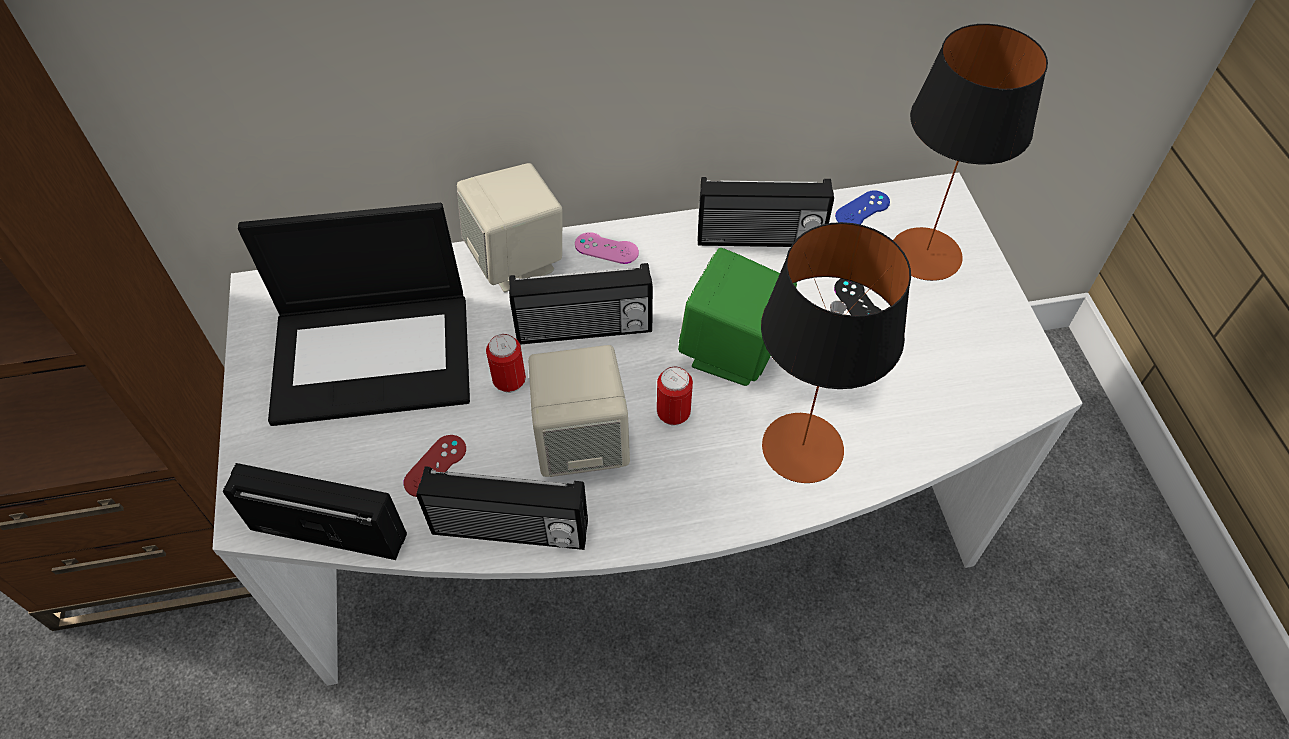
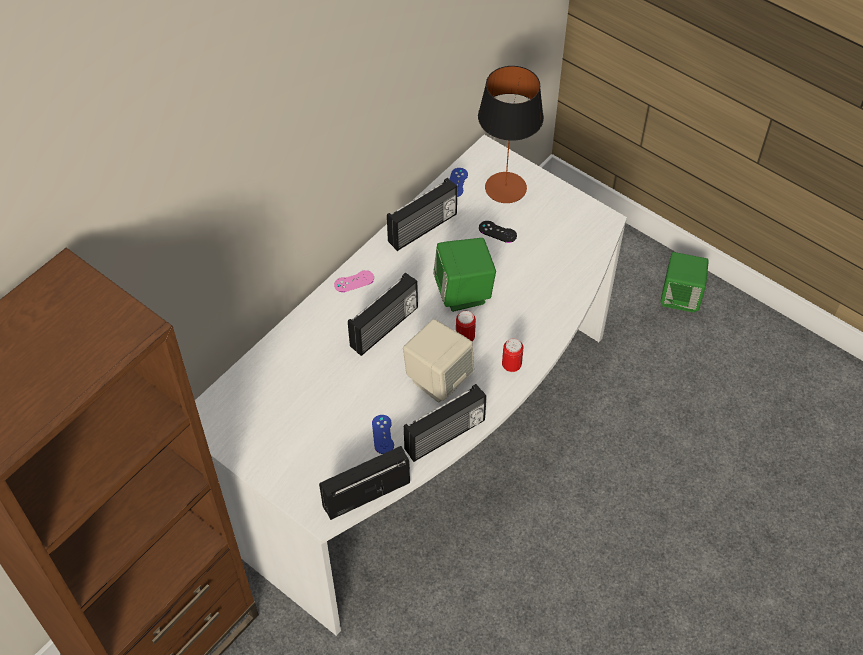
camera: 40 degrees left, 0 degrees up
laptop [238,203,470,426] -> none
red game controller [403,435,466,497] -> blue game controller [372,415,394,454]
beige speaker [457,163,563,293] -> none
can [486,334,526,393] -> can moved to [502,338,524,372]
table lamp [761,222,911,483] -> none
none -> green speaker [660,252,709,313]

